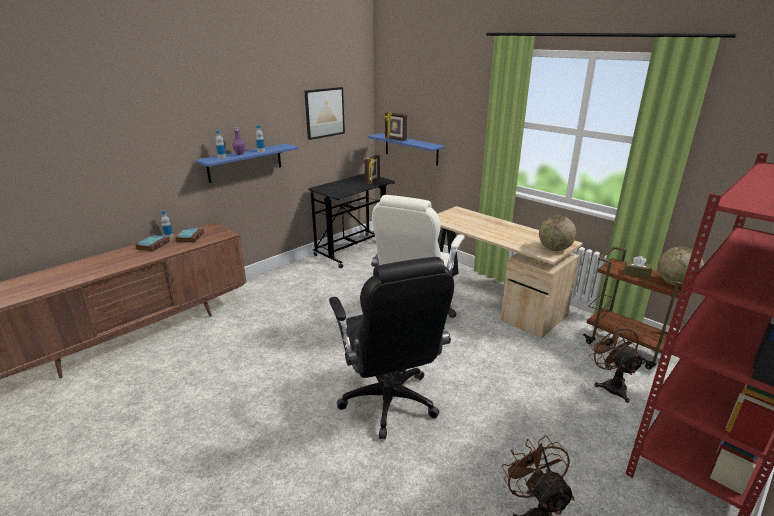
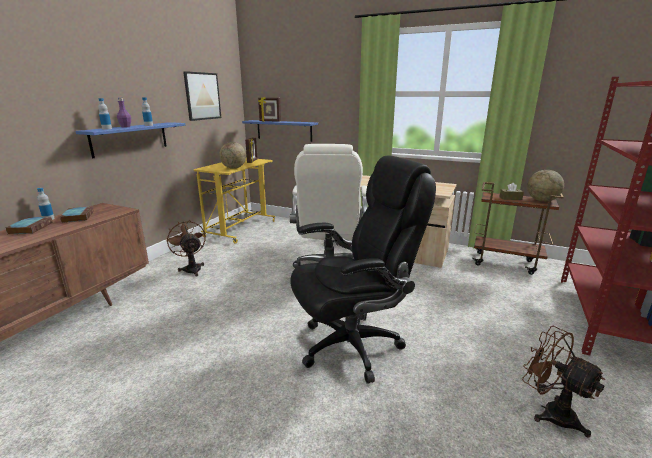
camera: 20 degrees left, 5 degrees down
black desk [308,173,395,268] -> yellow desk [194,158,275,243]
black office chair [329,257,454,440] -> black office chair turned 75 degrees counterclockwise [290,156,436,384]
globe [539,216,576,251] -> globe moved to [219,142,246,169]
brown fan [589,323,644,403] -> brown fan moved to [166,221,206,276]

